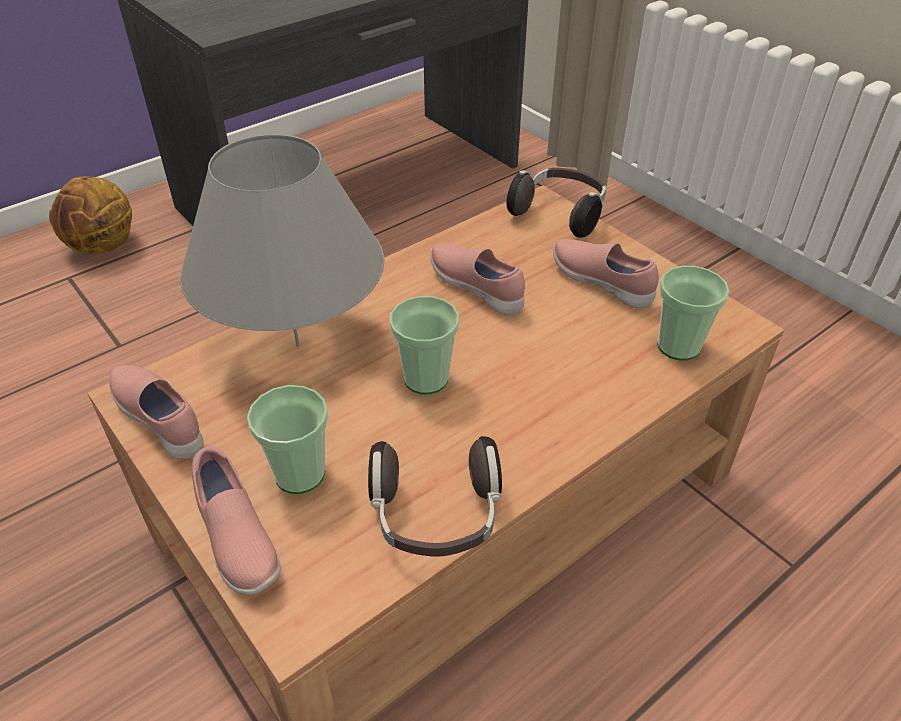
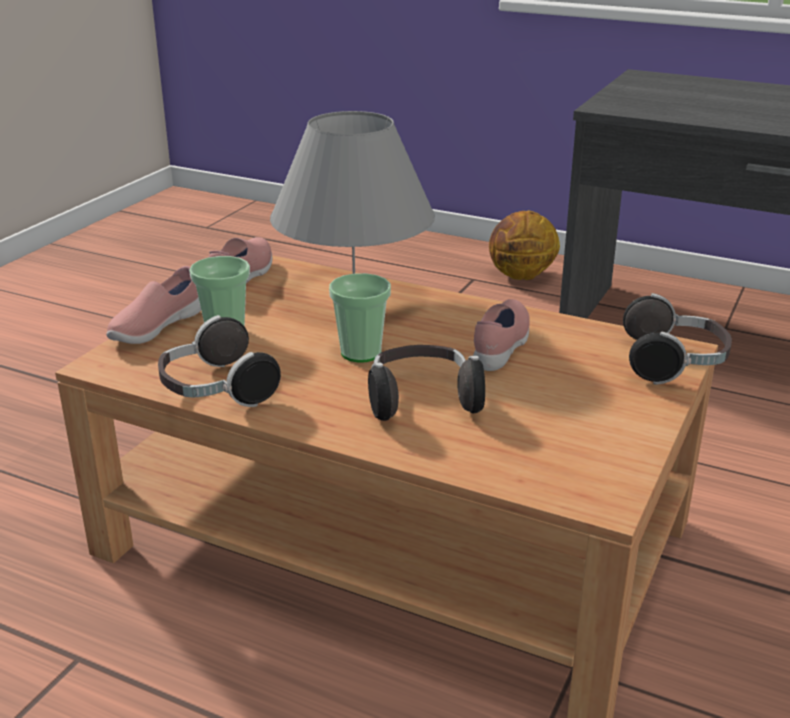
camera: 65 degrees right, 15 degrees down
pink shoe [553,239,659,308] -> none
cup [657,266,729,361] -> none
none -> headphones [368,345,485,421]

